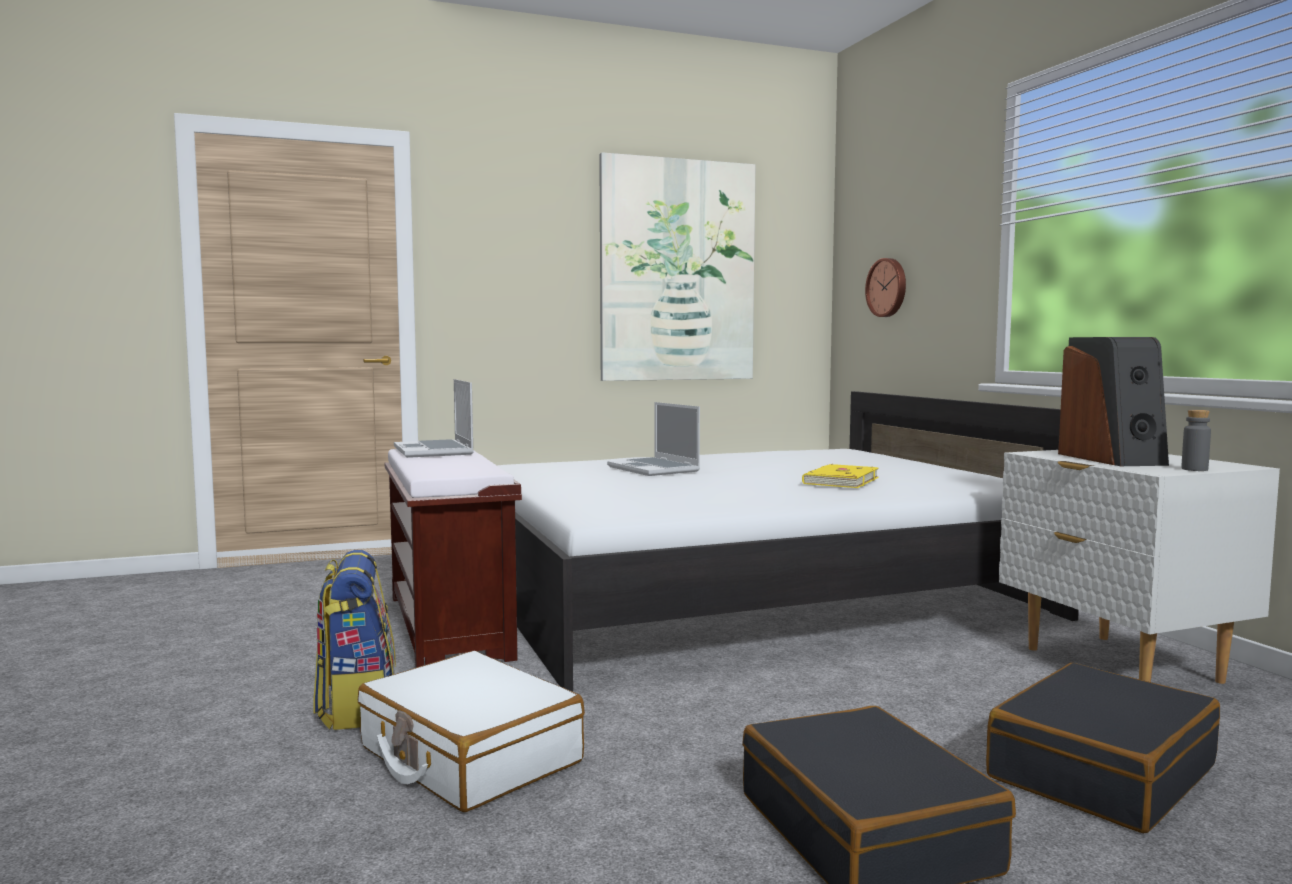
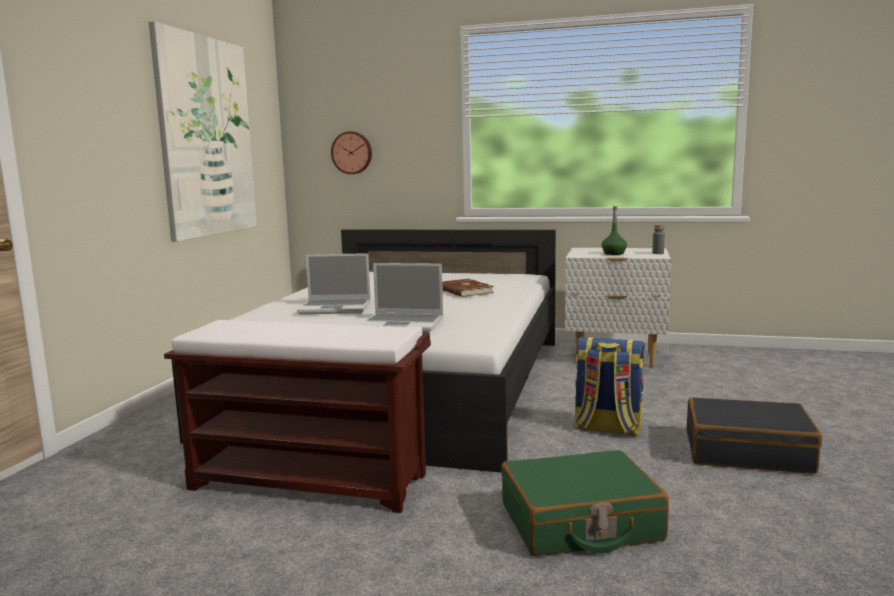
camera: 55 degrees left, 5 degrees up
backpack [314,550,396,730] -> backpack moved to [574,337,645,436]
white suitcase [358,651,585,812] -> green suitcase [501,450,669,556]
laptop [394,379,474,458] -> laptop moved to [360,263,443,333]
yellow book [802,464,879,488] -> brown book [442,279,494,297]
black suitcase [986,663,1220,833] -> none
speaker [1058,337,1169,466] -> green bottle [602,206,627,255]

